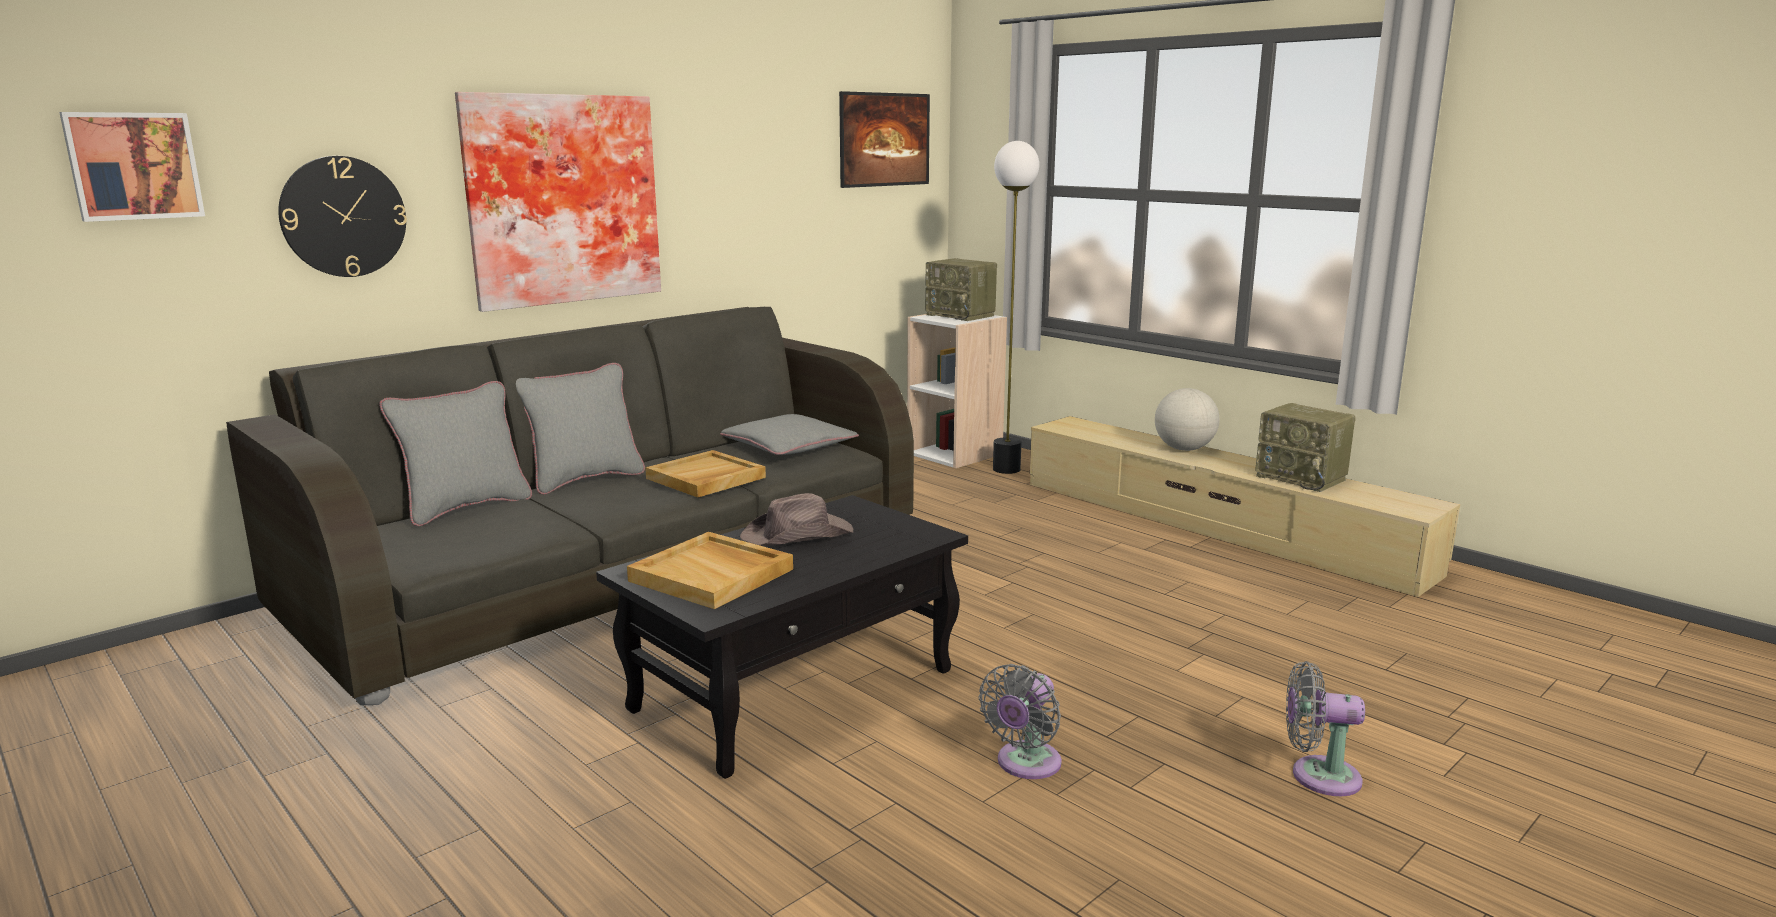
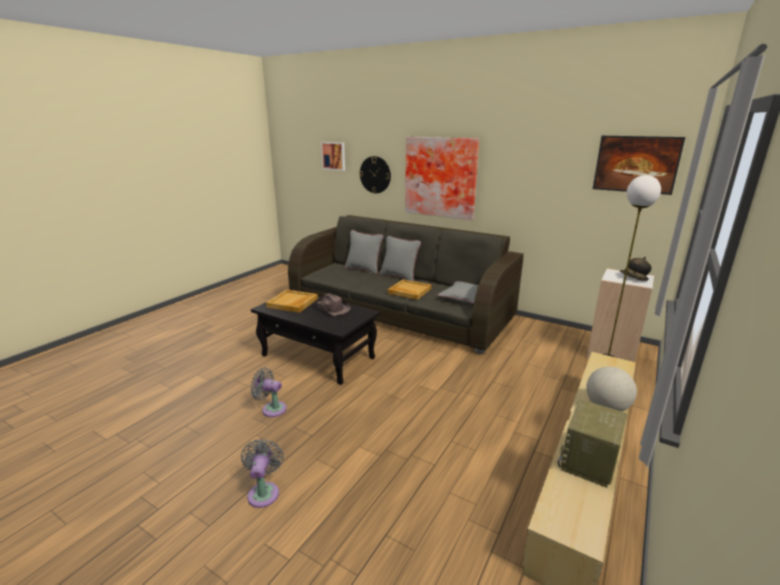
camera: 75 degrees right, 5 degrees up
radio [925,258,997,321] -> hat [620,257,651,281]

